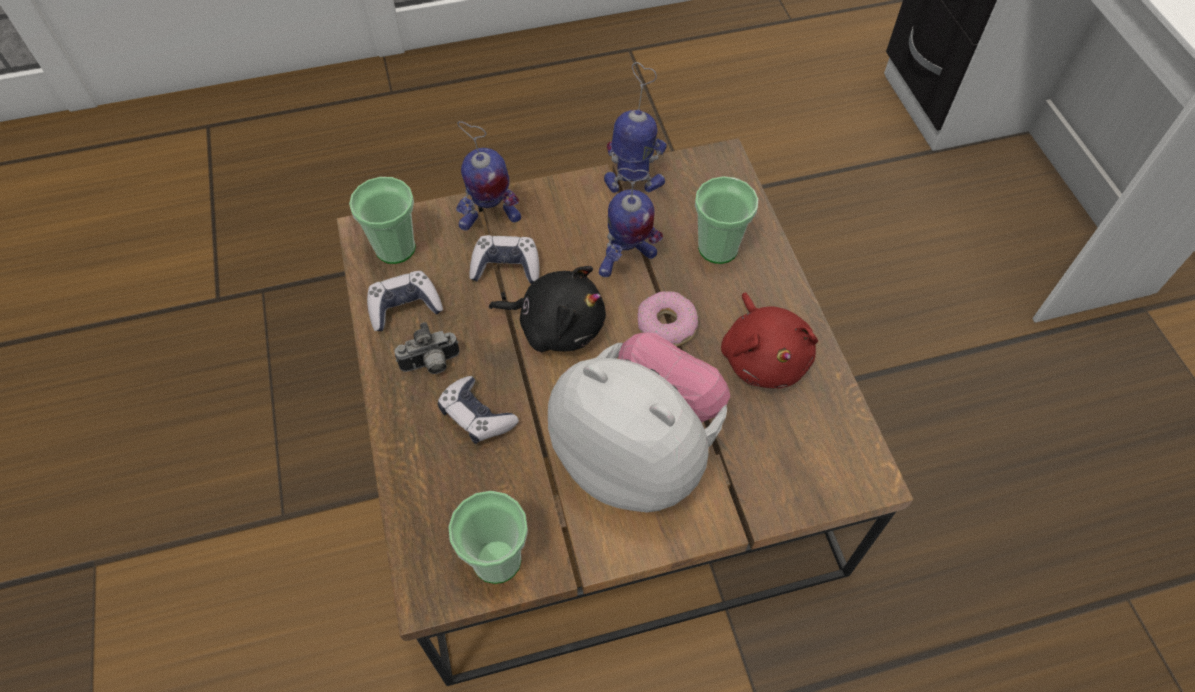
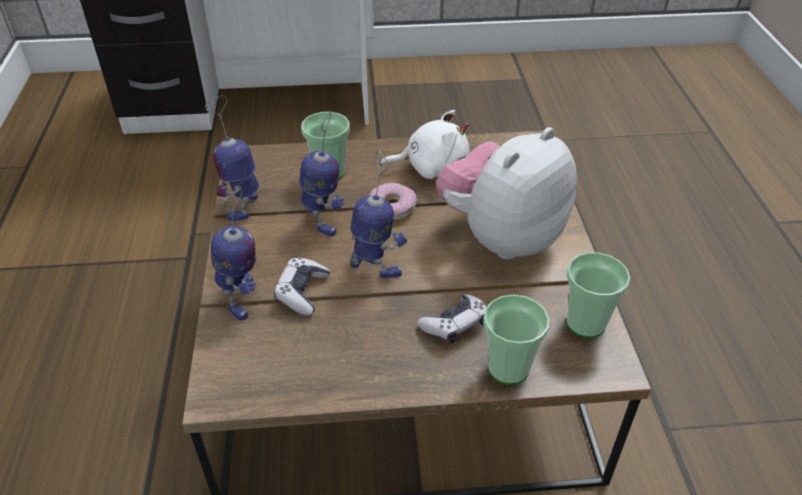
camera: 80 degrees left, 15 degrees down
cup [349,177,416,264] -> cup moved to [483,294,549,385]
game controller [367,271,443,331] -> none
camera [394,322,460,374] -> none
black plush toy [489,266,606,352] -> toy robot [351,150,407,279]
red plush toy [721,293,818,388] -> white plush toy [381,110,469,179]

